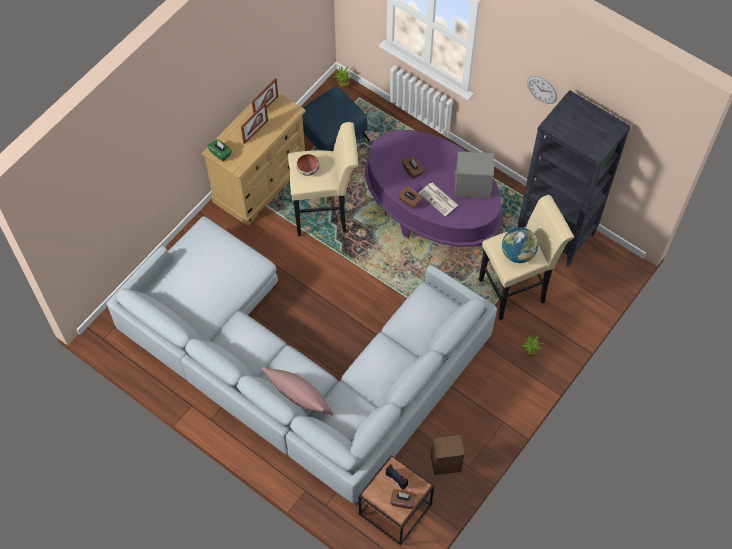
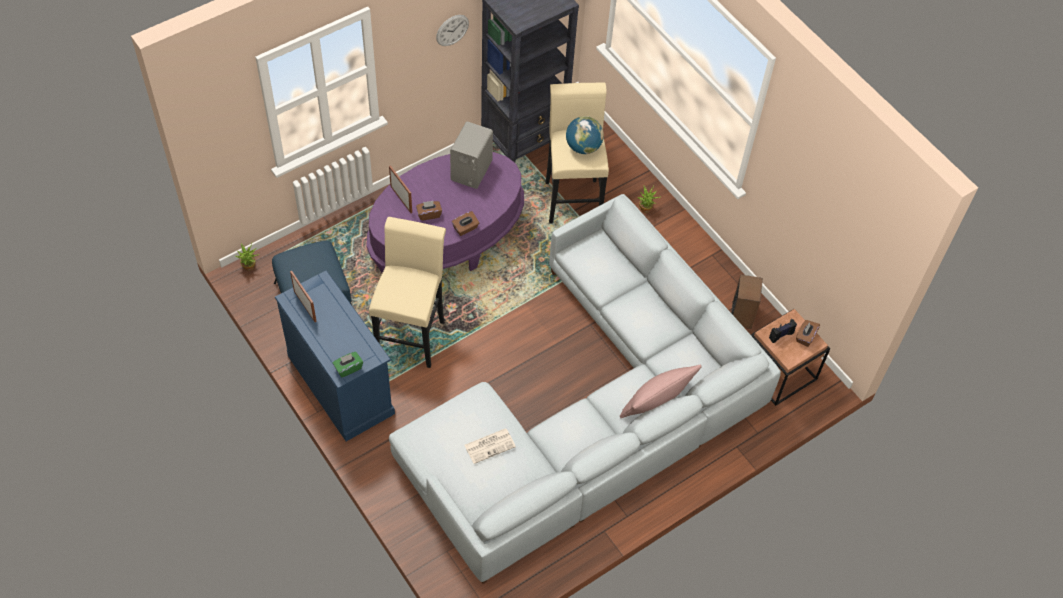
camera: 75 degrees left, 5 degrees down
beige dresser [201,92,306,226] -> blue dresser [275,271,395,442]
picture frame [241,103,268,144] -> picture frame moved to [389,165,412,213]
bowl [296,154,320,176] -> none
newspaper [419,183,458,216] -> newspaper moved to [465,428,516,464]

